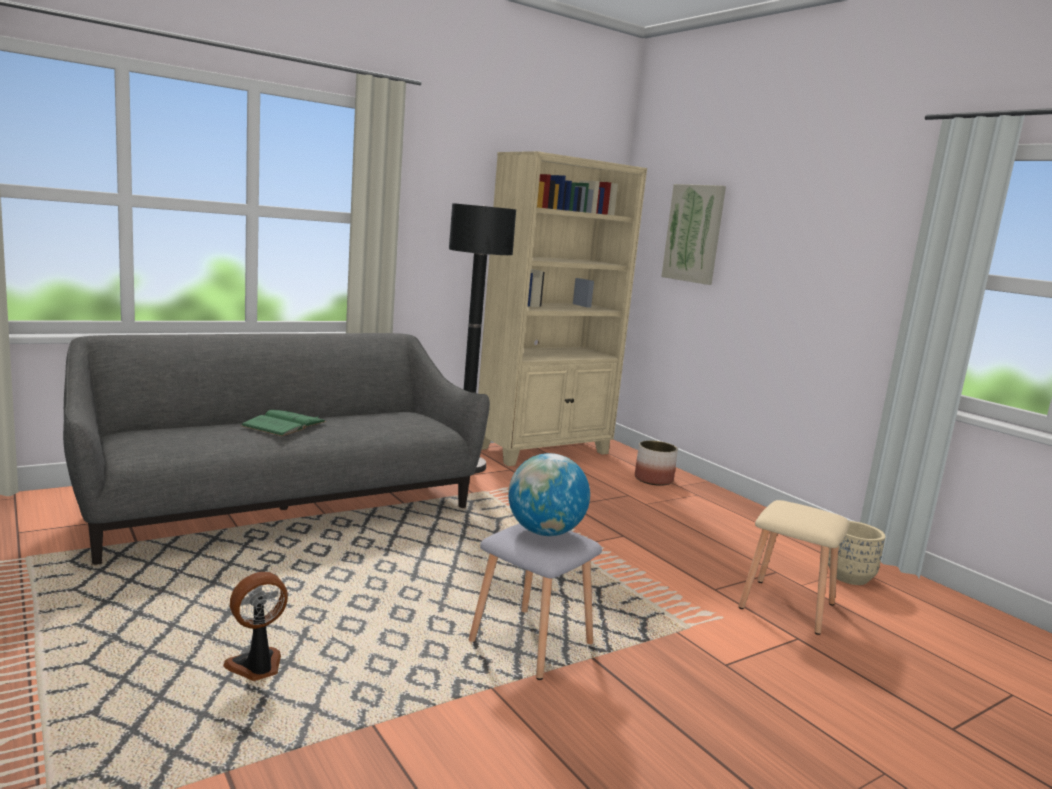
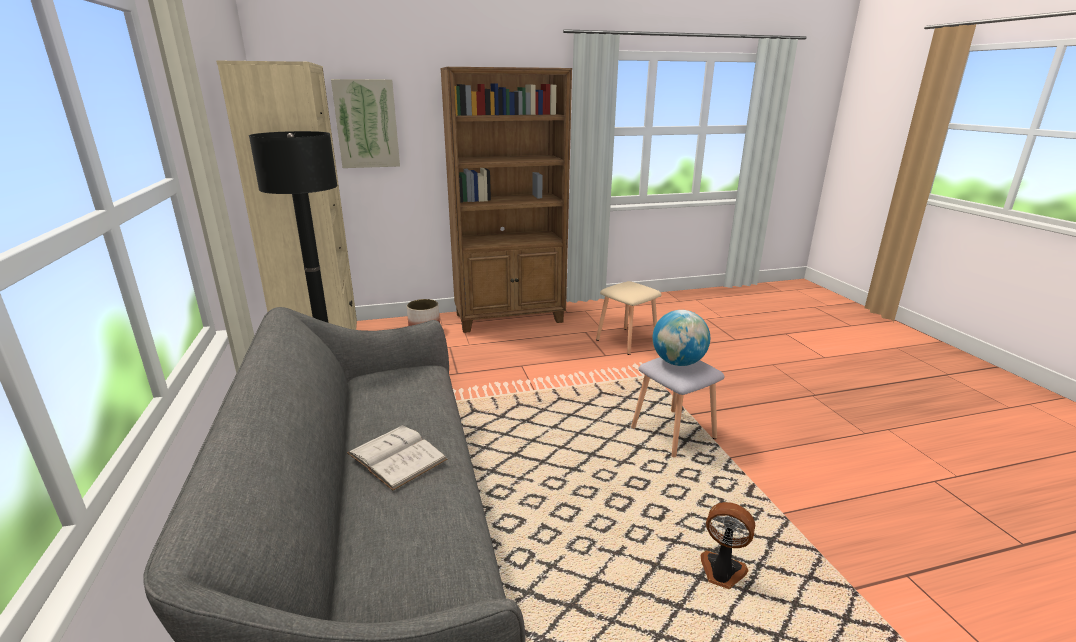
camera: 70 degrees left, 10 degrees up
fan [223,572,288,681] -> fan turned 135 degrees clockwise [701,502,755,589]
green book [241,410,326,436] -> white book [347,425,448,491]
beige planter [828,521,886,585] -> none
none -> brown bookcase [440,67,572,333]

